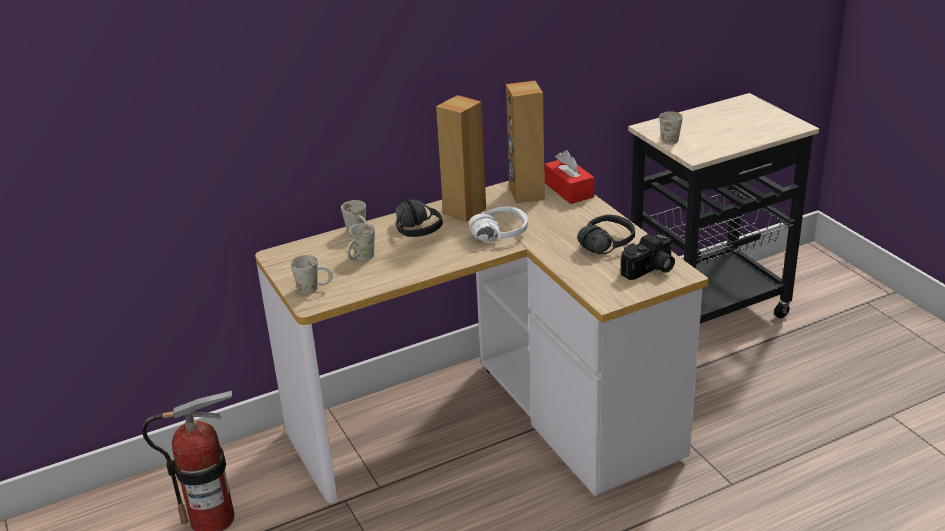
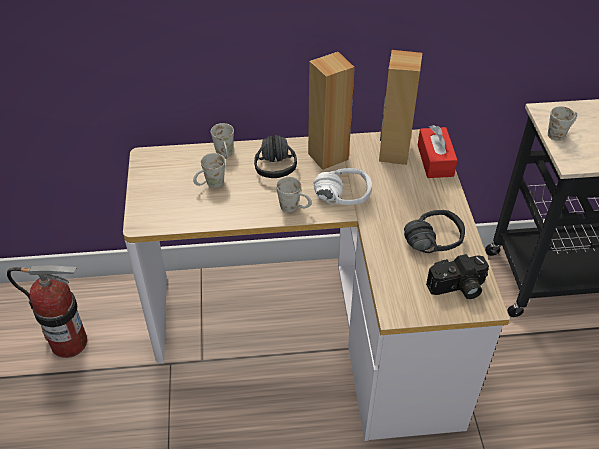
camera: 20 degrees right, 15 degrees up
white mug [290,255,333,294] -> white mug moved to [276,177,312,212]

